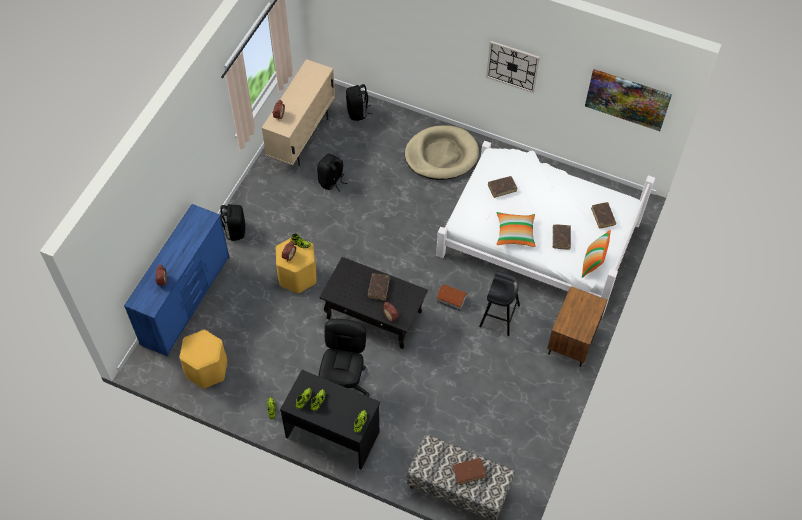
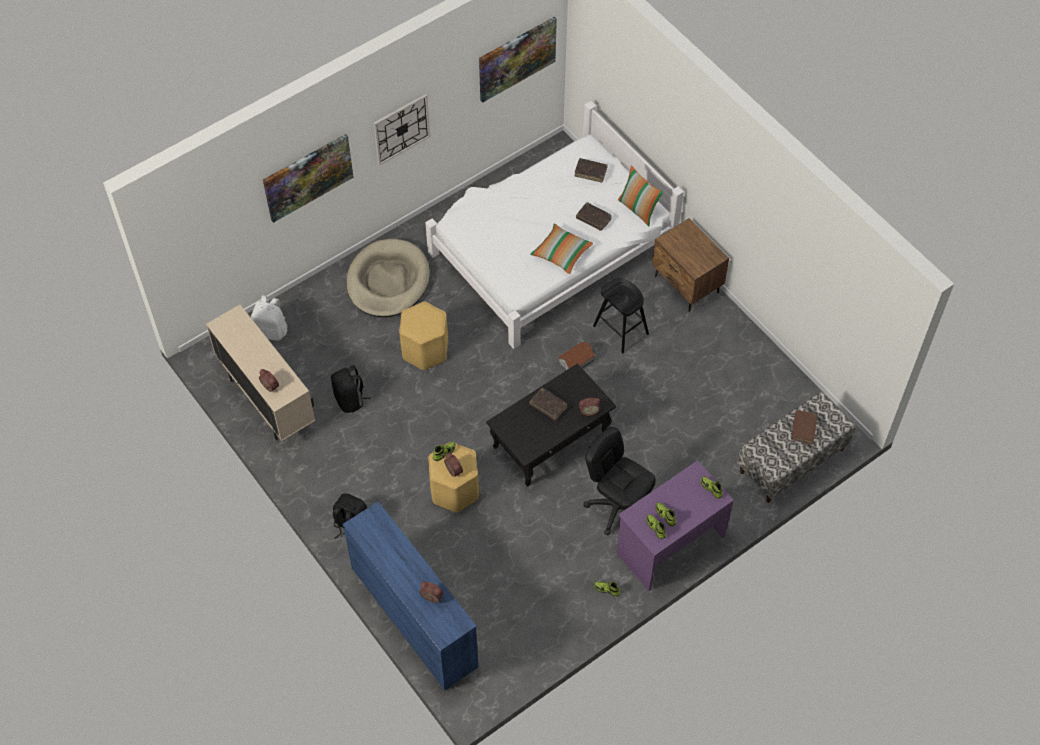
camera: 60 degrees left, 0 degrees up
yellow stool [179,330,227,389] -> yellow stool moved to [399,302,448,370]
black desk [280,370,380,470] -> purple desk [617,460,734,591]
black backpack [346,84,373,121] -> white backpack [251,295,287,341]
brown book [488,176,518,198] -> none
none -> picture [263,134,354,223]

